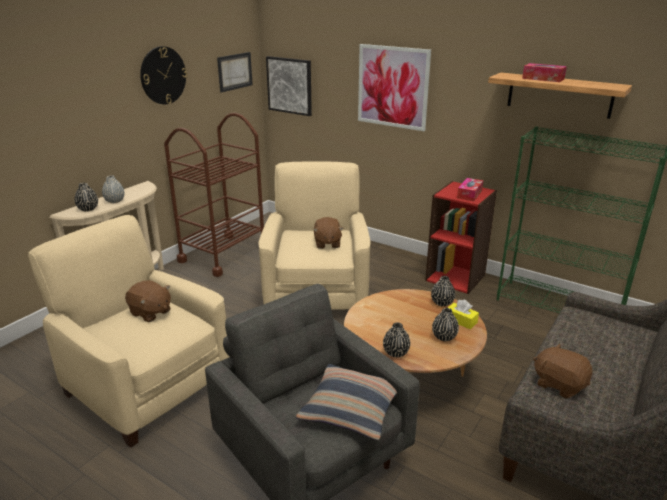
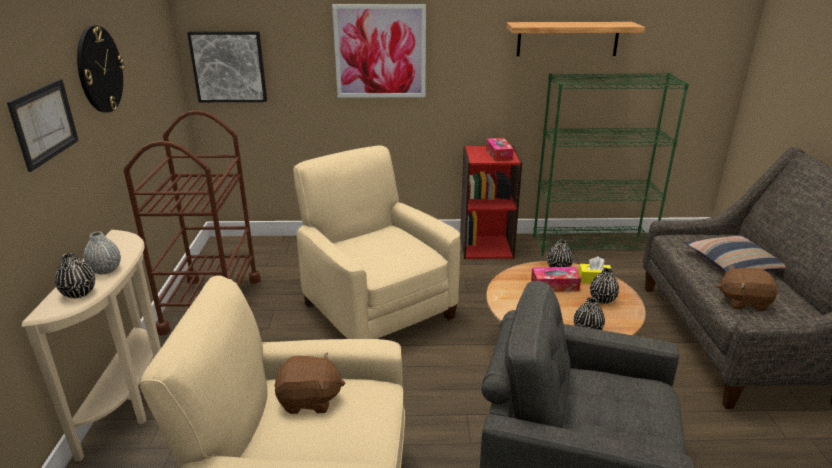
camera: 35 degrees left, 0 degrees up
picture [217,52,253,93] -> picture moved to [7,79,79,172]
pillow [296,364,397,440] -> pillow moved to [685,235,786,272]
brown plush toy [313,217,344,249] -> none
tissue box [522,63,567,82] -> tissue box moved to [531,267,581,292]

